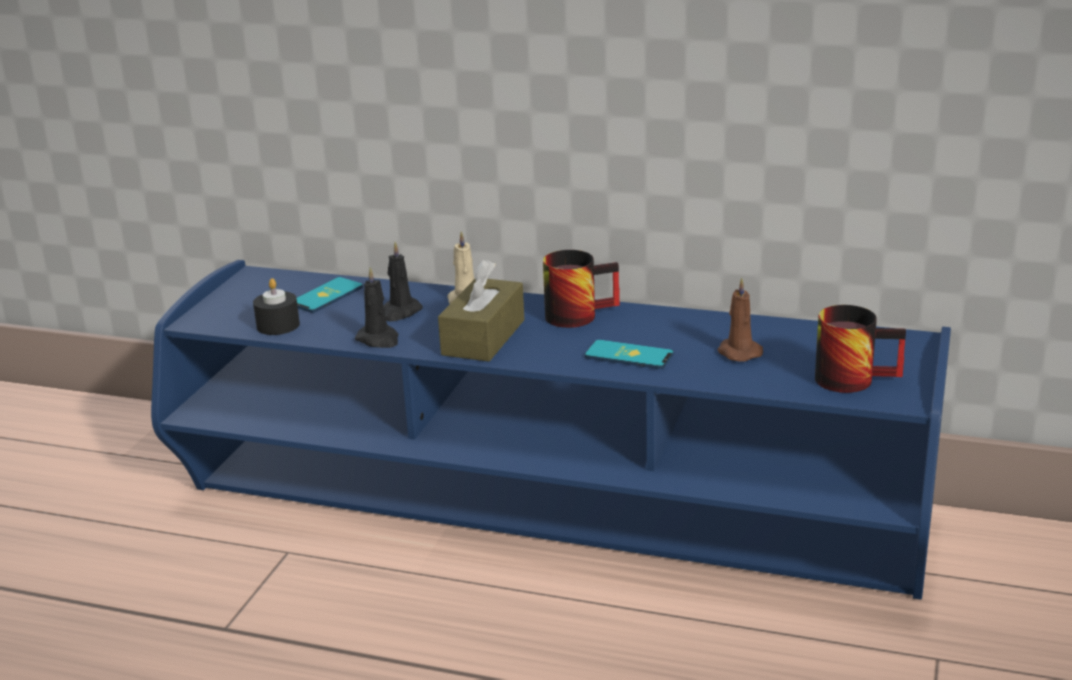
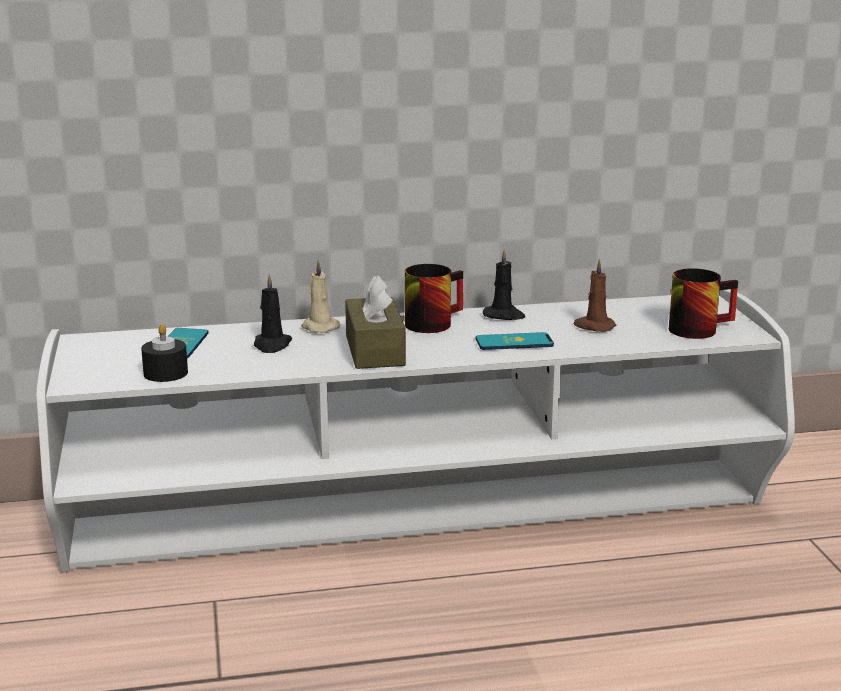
camera: 30 degrees left, 5 degrees down
blue tv stand [151,260,951,600] -> white tv stand [36,289,795,573]
black candle [355,267,398,348] -> black candle moved to [483,249,525,320]

